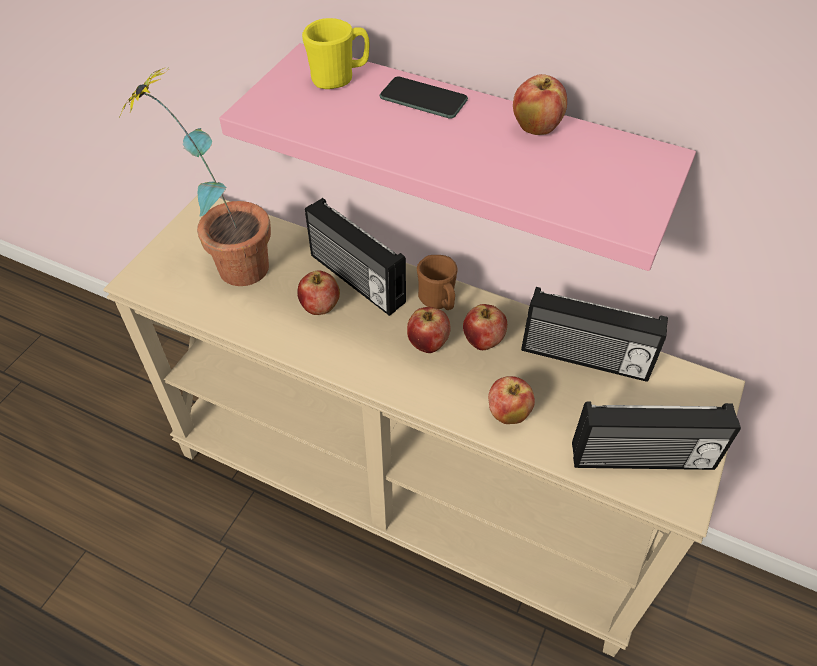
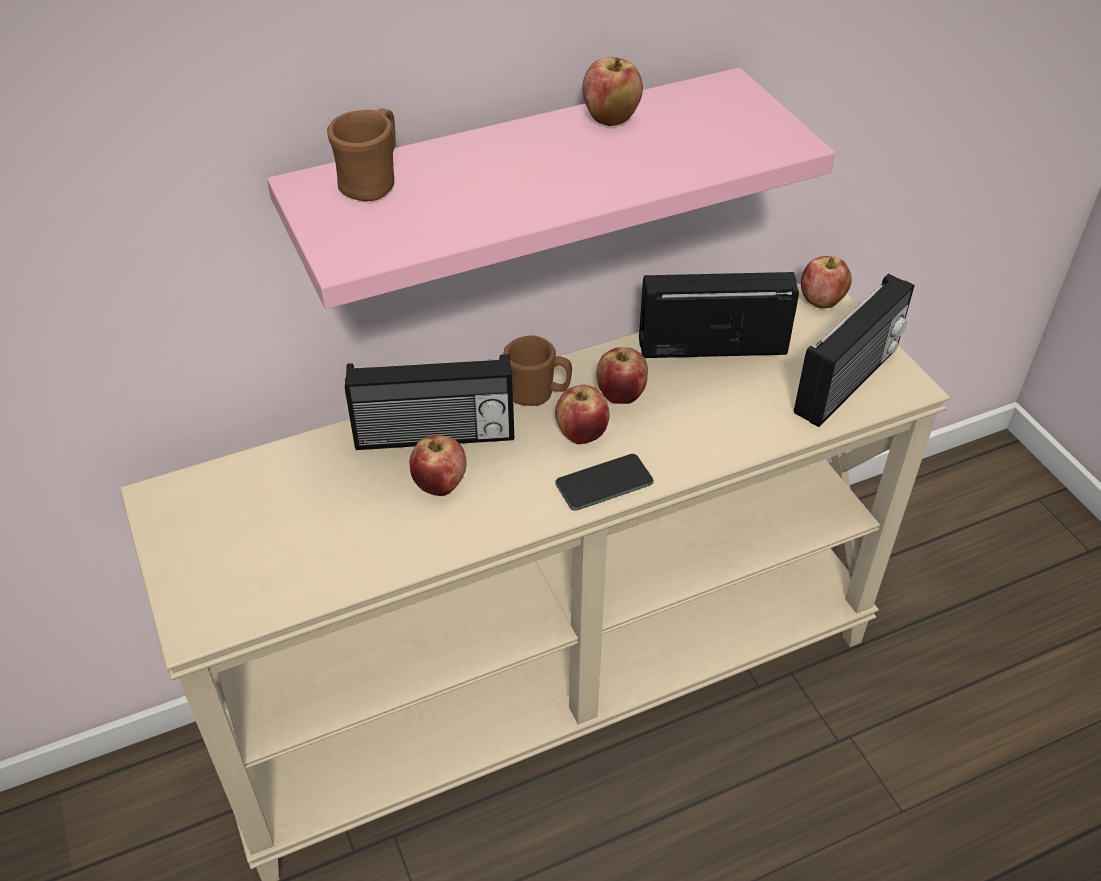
camera: 50 degrees left, 5 degrees down
potted plant [117,68,271,286] -> none
yellow mug [302,18,369,89] -> brown mug [327,108,396,201]
phone [380,77,468,119] -> phone moved to [555,454,654,511]
apple [488,376,535,424] -> apple moved to [801,256,852,308]
radio [521,287,668,382] -> radio turned 150 degrees counterclockwise [639,272,799,358]

